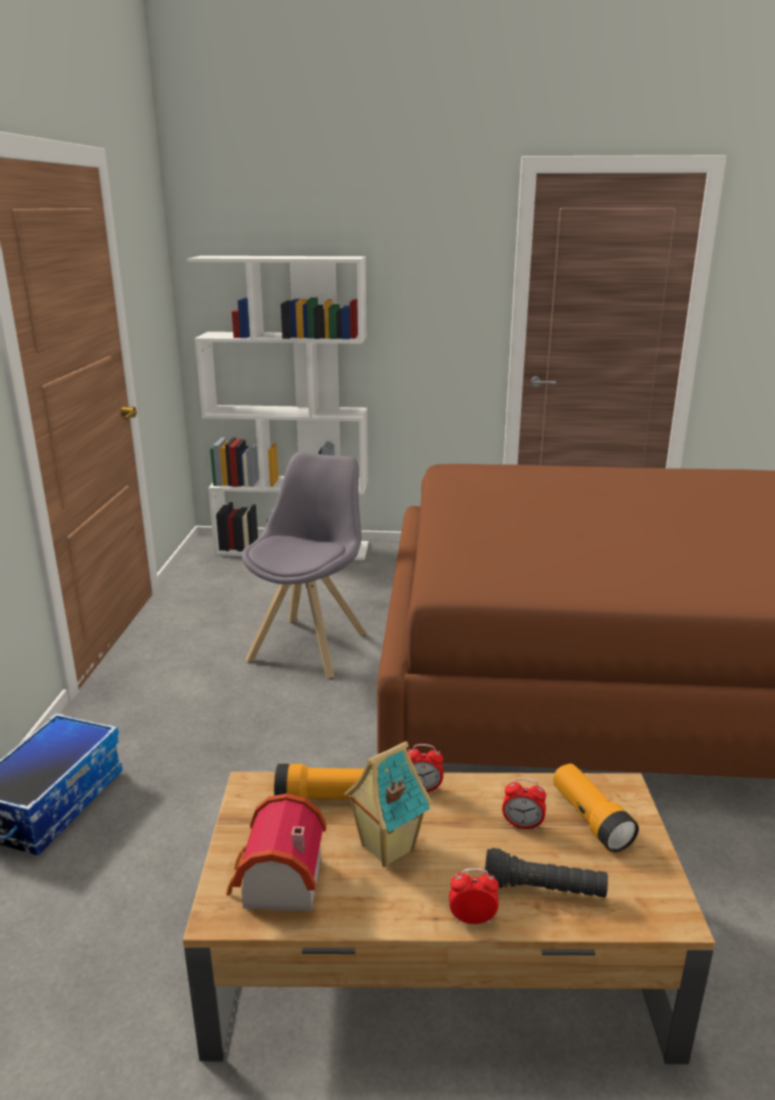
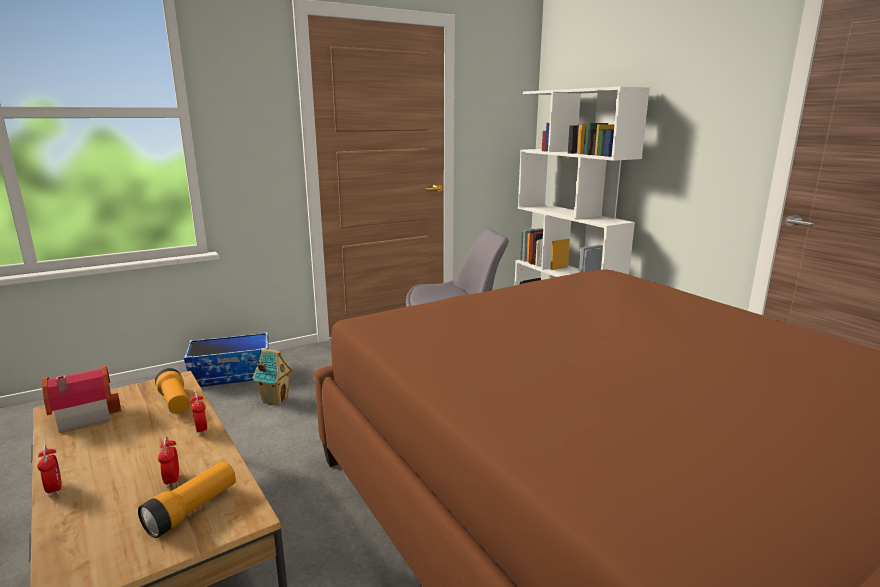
camera: 55 degrees right, 5 degrees down
toy house [344,741,432,867] -> toy house moved to [252,349,293,405]
black flashlight [485,848,608,897] -> none

